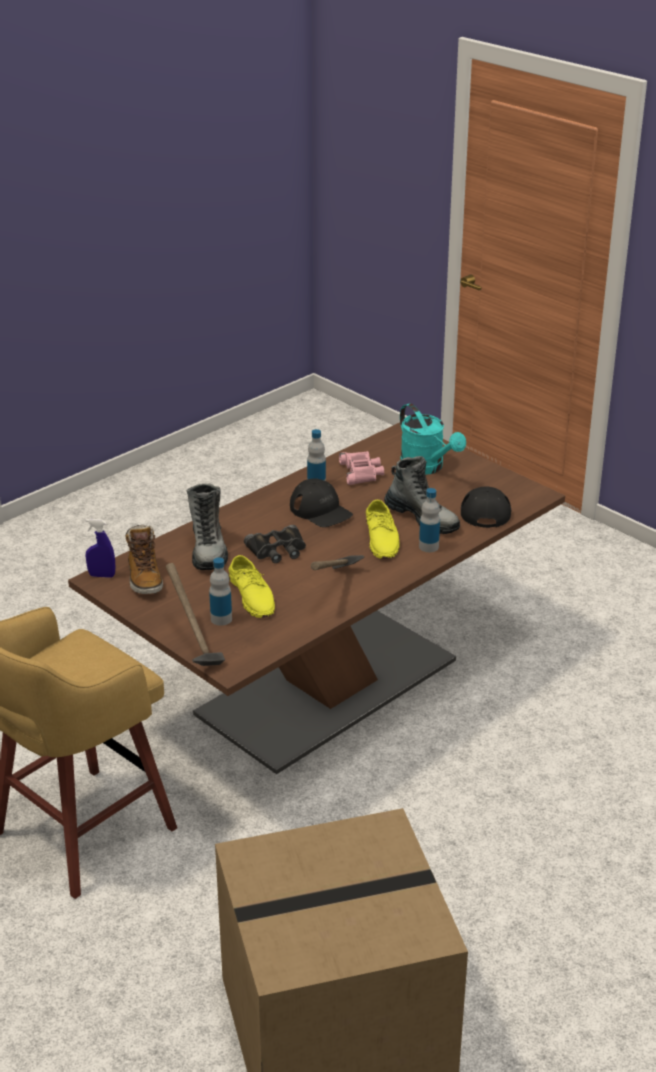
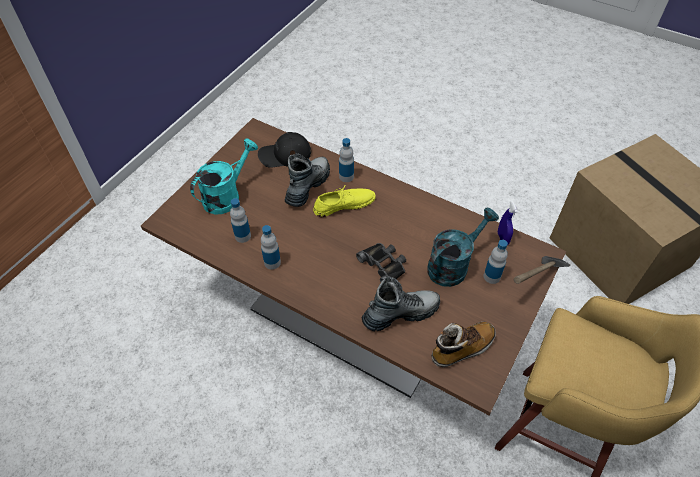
camera: 105 degrees left, 20 degrees up
blue spray bottle [85,519,115,578] -> blue spray bottle moved to [498,201,518,244]
yellow shoe [228,555,275,618] -> turquoise watering can [427,208,499,287]
black cap [290,478,353,527] -> none
hammer [311,555,364,570] -> none
pink binoculars [339,451,384,485] -> bottle [230,198,251,243]

